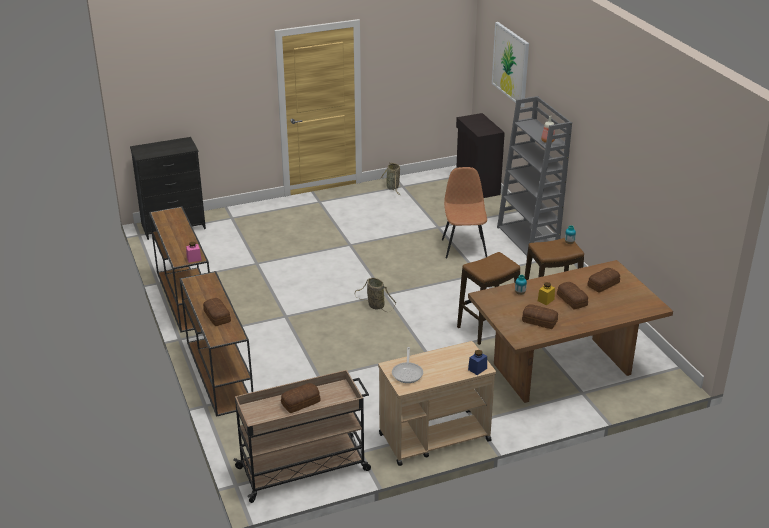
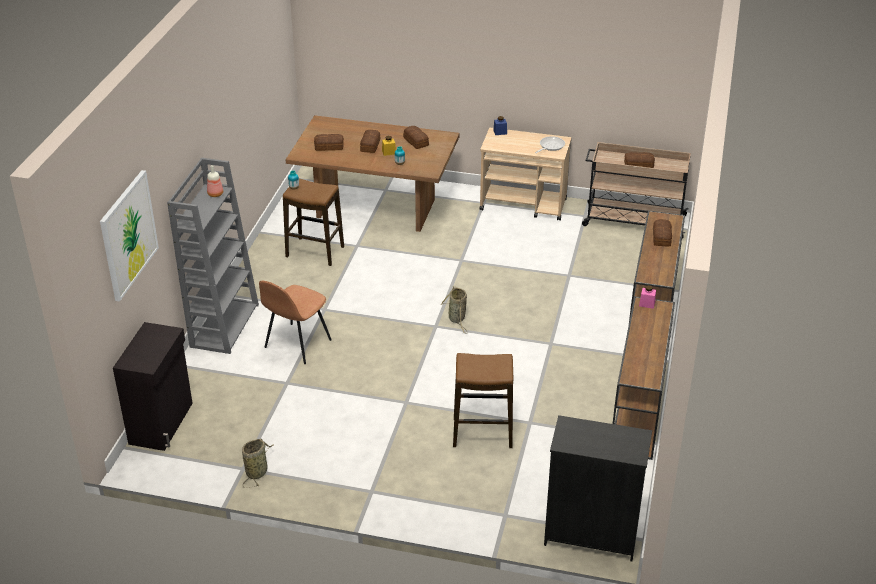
camera: 145 degrees left, 5 degrees up
stool [457,252,520,345] -> stool moved to [453,353,513,448]

